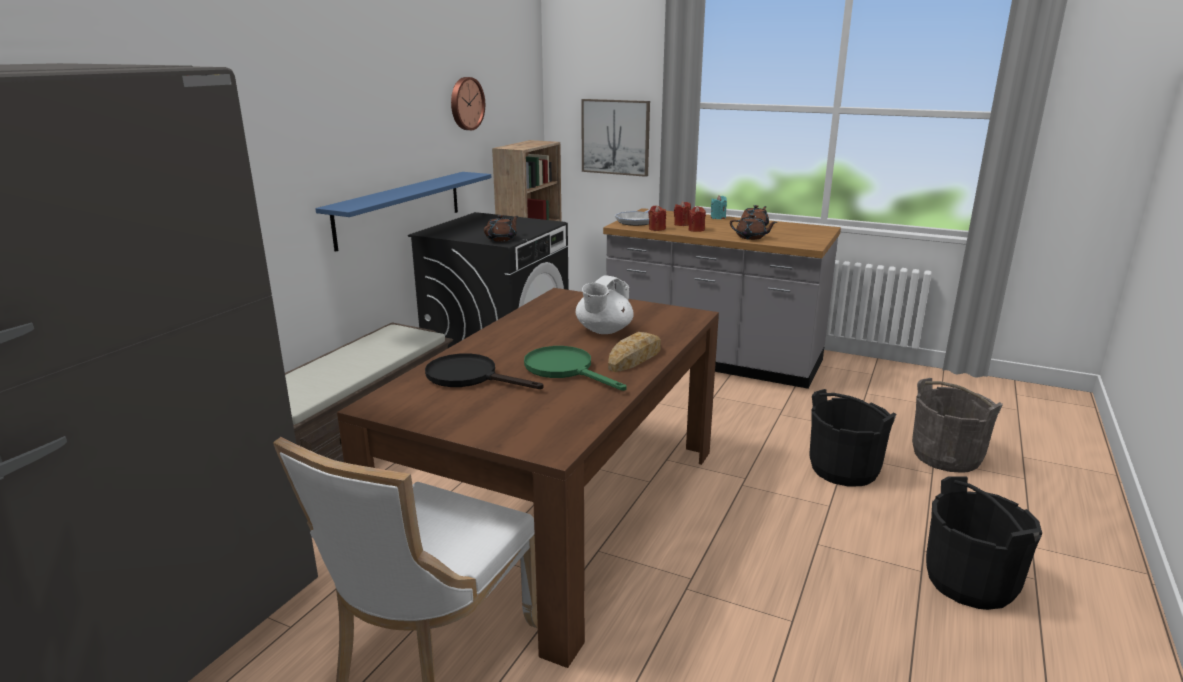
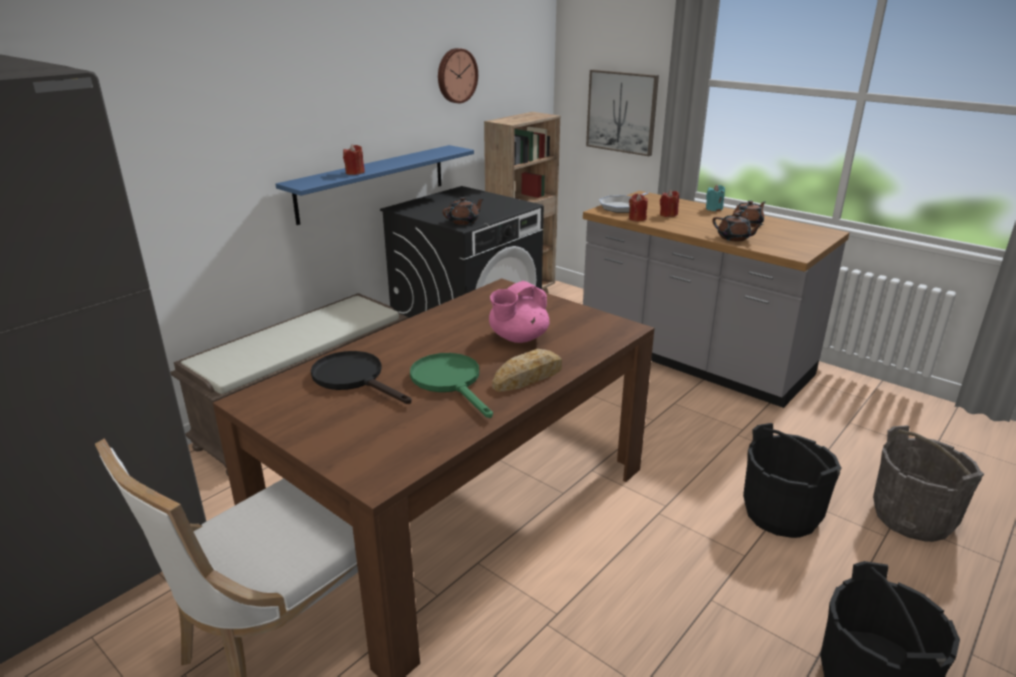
camera: 15 degrees right, 5 degrees up
white teapot [576,276,634,334] -> pink teapot [489,281,549,343]
red candle [689,206,706,232] -> red candle moved to [343,145,365,175]

